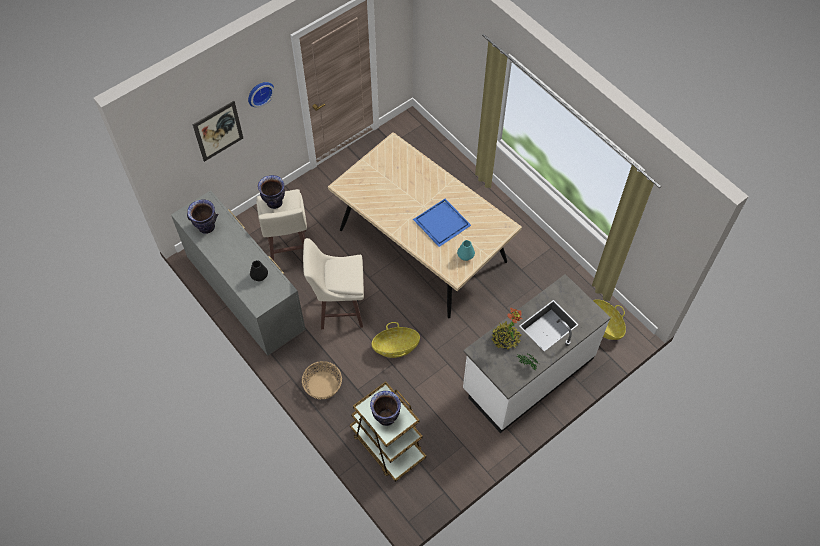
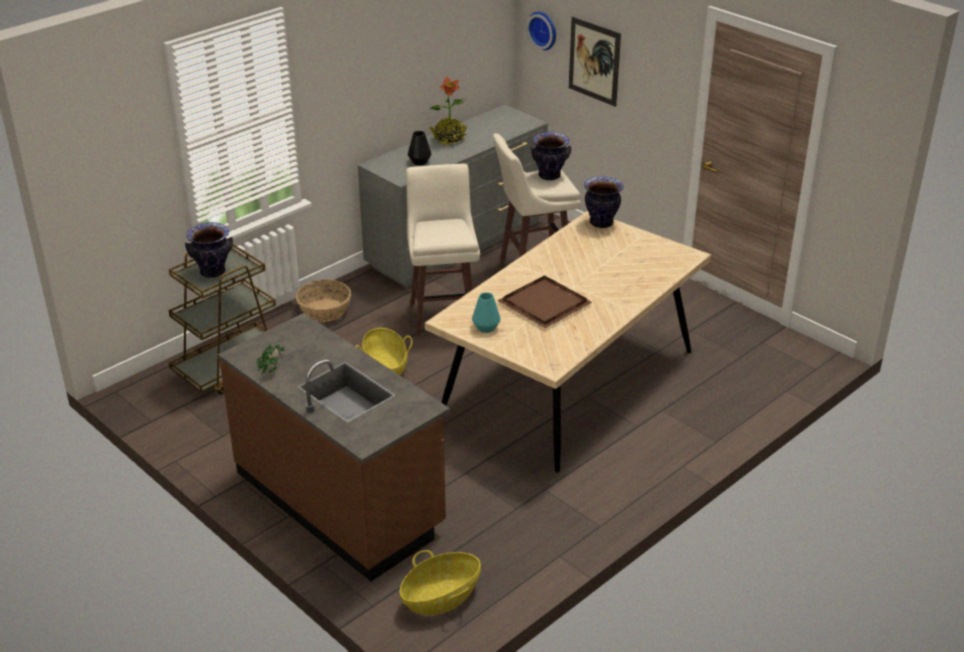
camera: 85 degrees right, 25 degrees down
vase [187,199,218,234] -> vase moved to [584,177,623,228]
wall clock [248,82,274,108] -> wall clock moved to [526,12,556,50]
blue tray [413,199,471,247] -> brown tray [497,275,592,328]
white counter [463,274,611,433] -> brown counter [218,313,450,581]
potted plant [492,307,522,349] -> potted plant moved to [429,77,467,146]

